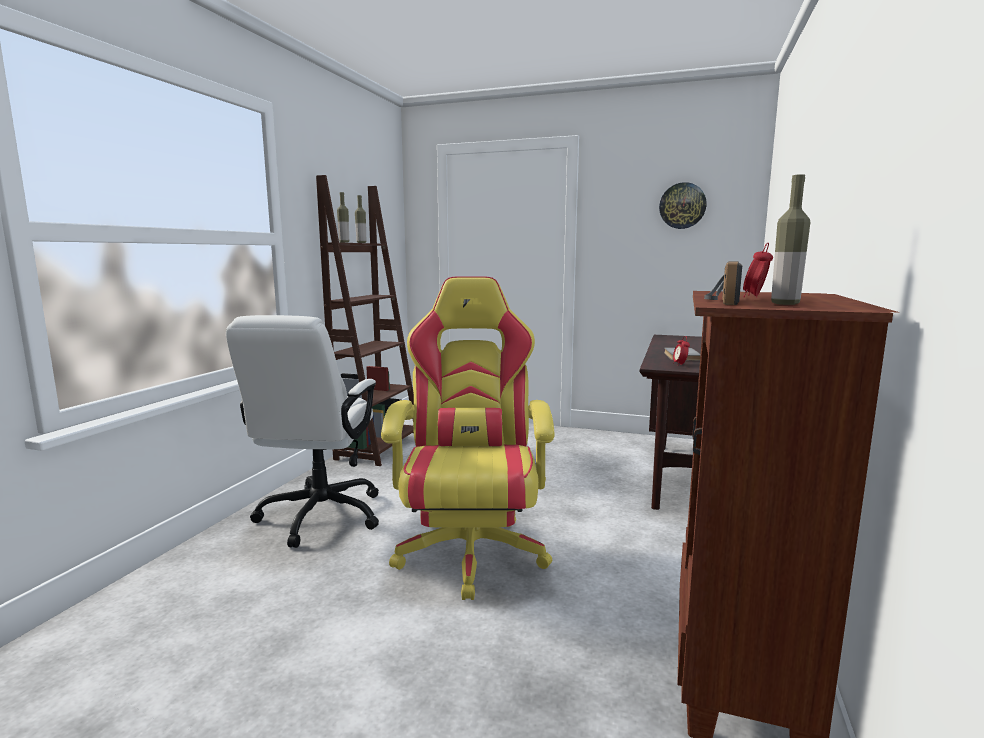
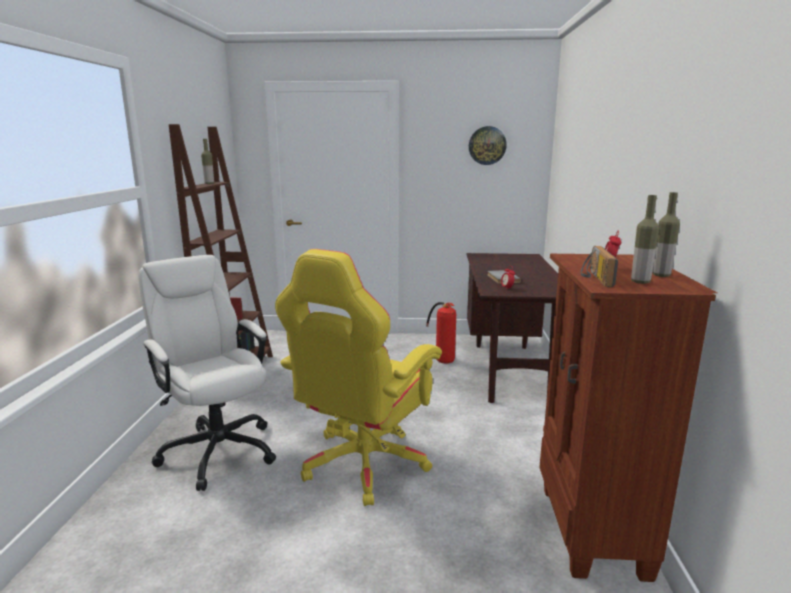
camera: 15 degrees left, 5 degrees up
white office chair [226,315,379,548] -> white office chair turned 150 degrees clockwise [138,255,276,491]
bottle [337,192,349,243] -> bottle moved to [653,192,680,277]
yellow office chair [381,276,555,600] -> yellow office chair turned 135 degrees counterclockwise [275,249,442,506]
none -> fire extinguisher [426,302,456,363]

